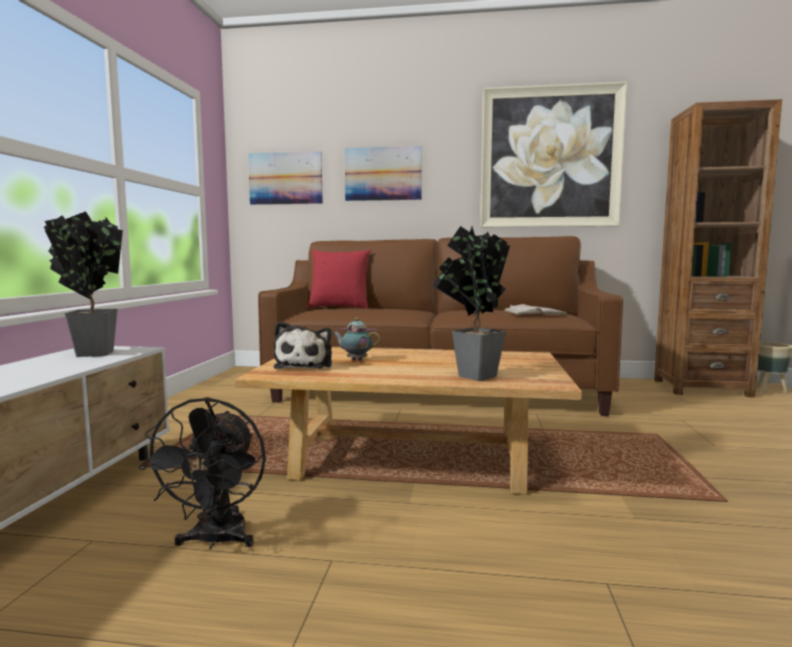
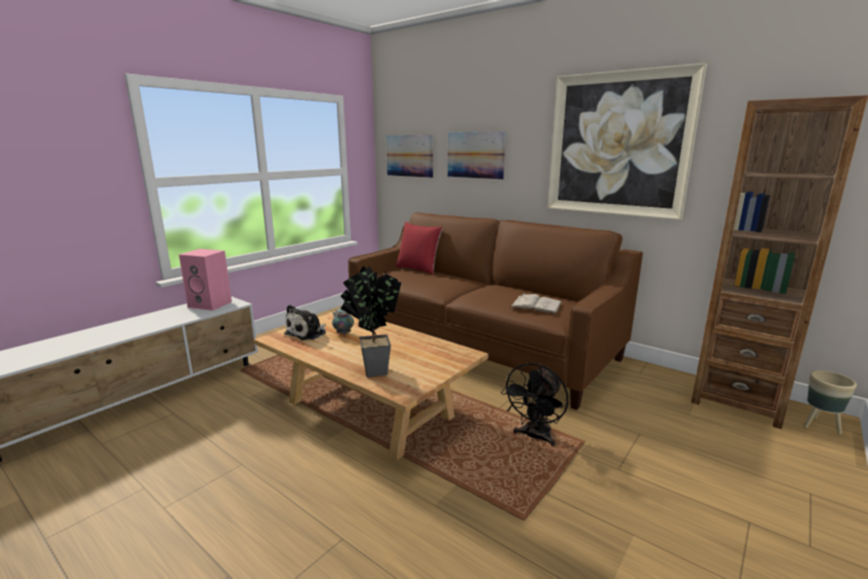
camera: 30 degrees right, 10 degrees up
potted plant [44,211,123,357] -> pink speaker [179,249,232,311]
black fan [138,397,266,549] -> black fan moved to [501,363,568,446]

